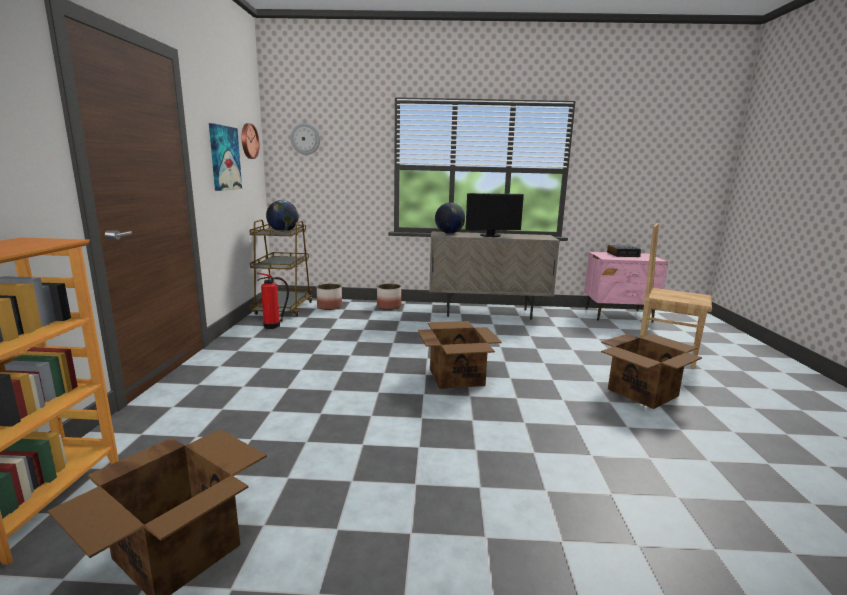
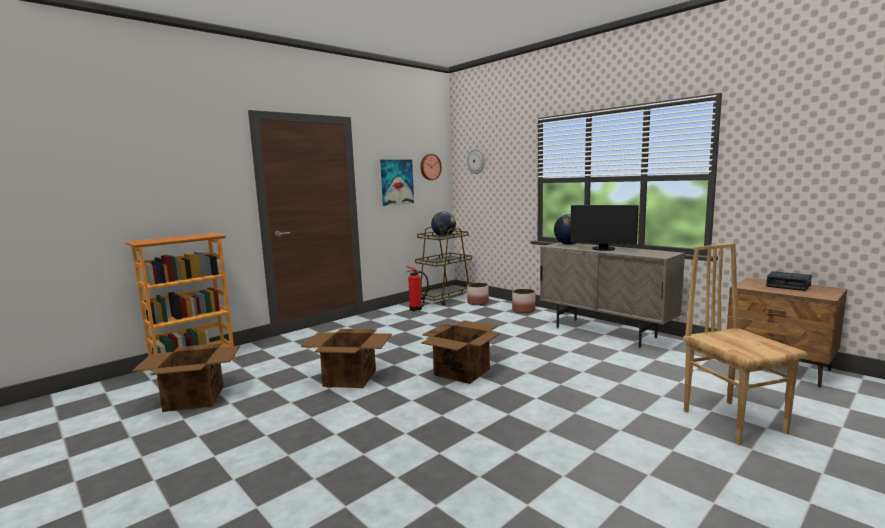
camera: 45 degrees right, 5 degrees down
pink nightstand [584,252,668,322] -> brown nightstand [727,278,847,387]
cardboard box [601,334,702,409] -> cardboard box moved to [301,329,392,388]

